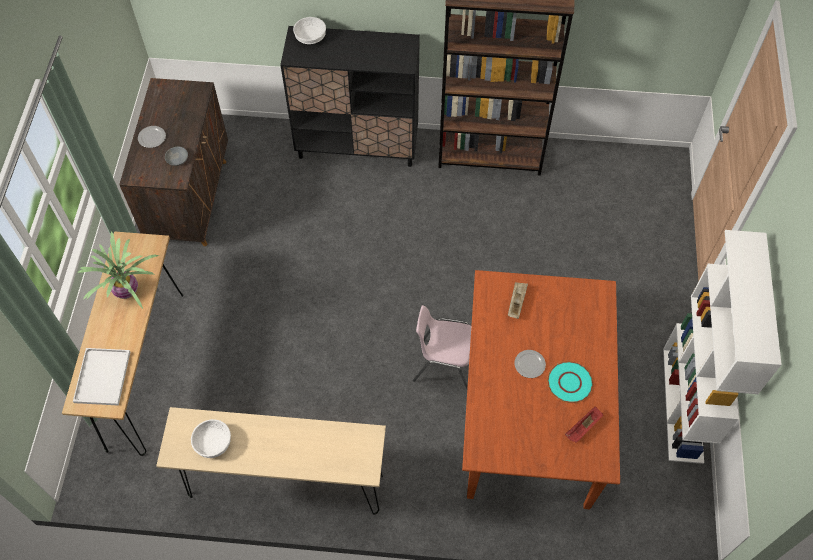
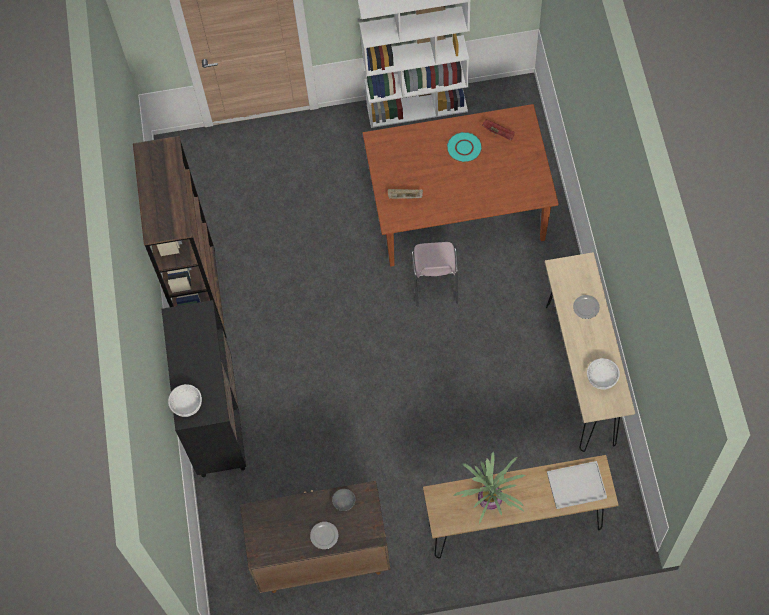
camera: 100 degrees left, 5 degrees up
plate [514,350,546,378] -> plate moved to [573,295,600,319]

